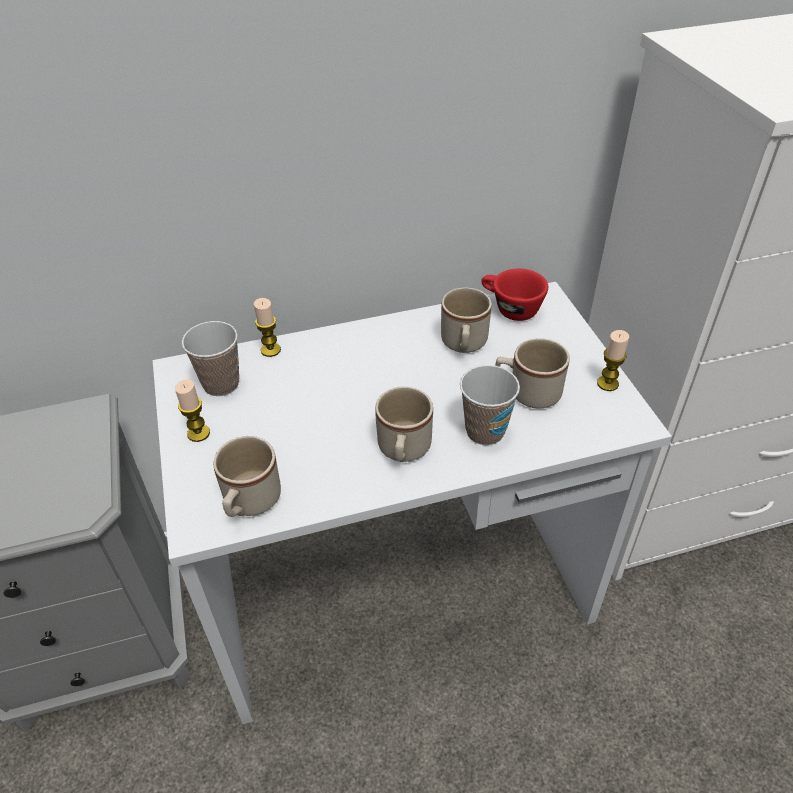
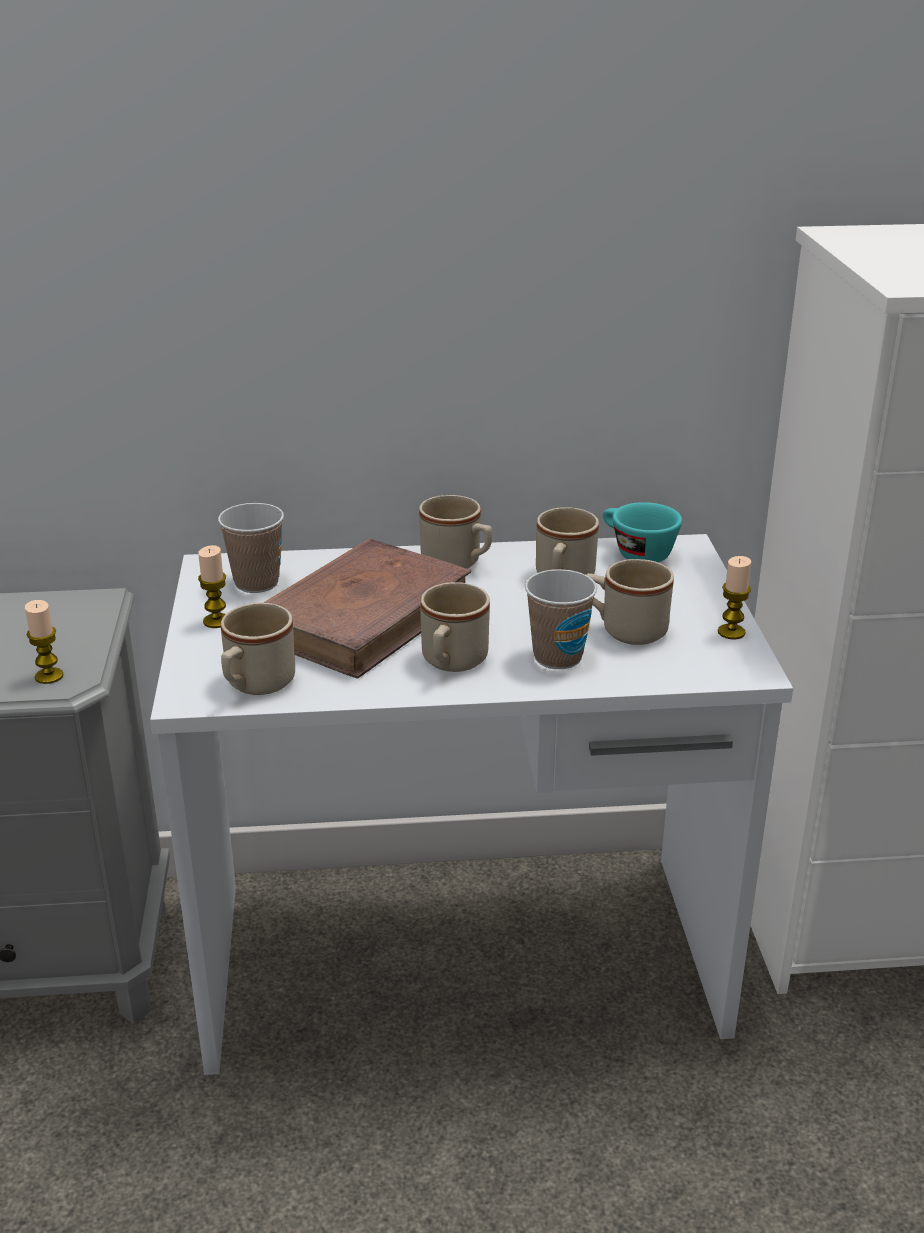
camera: 10 degrees right, 15 degrees down
candle [254,298,281,357] -> candle moved to [25,600,64,684]
red cup [481,269,548,321] -> turquoise cup [603,502,682,563]
none -> brown book [263,538,471,679]
none -> beige mug [419,495,492,569]

